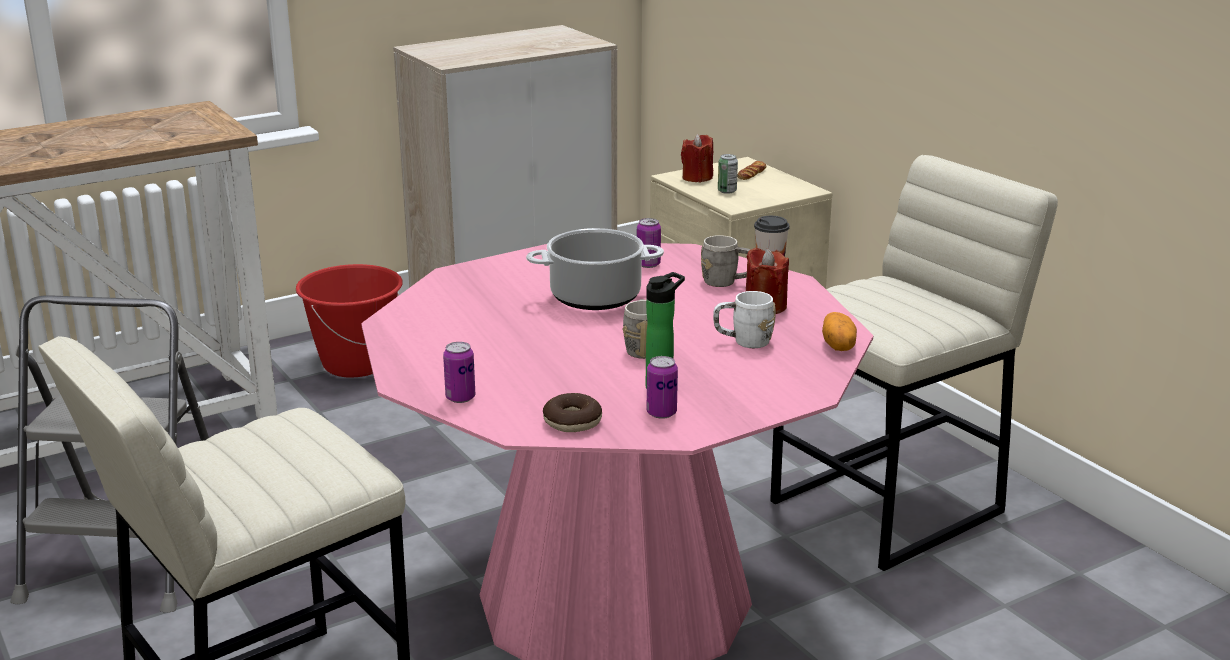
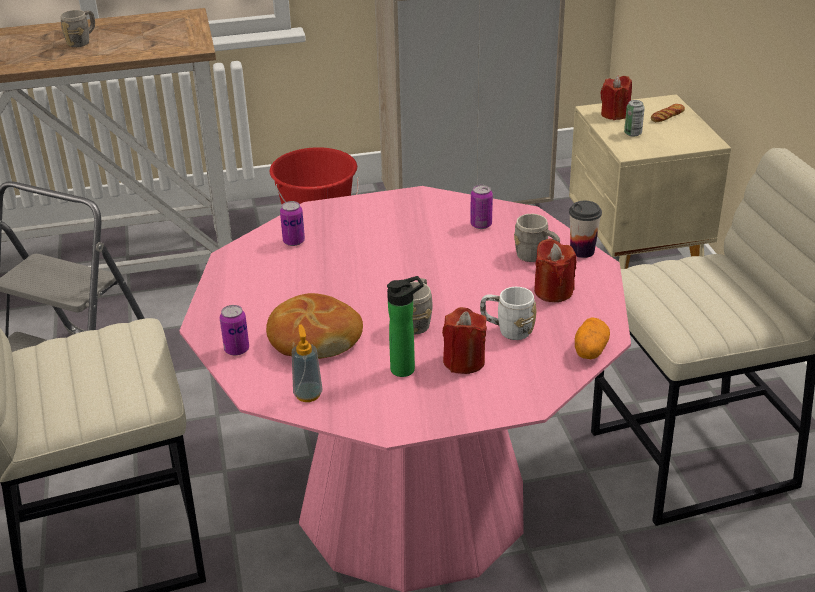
camera: 20 degrees right, 10 degrees up
cooking pot [526,228,664,310] -> none
donut [543,393,602,432] -> soap dispenser [292,324,322,402]
can [647,356,678,419] -> can moved to [280,201,305,246]
none -> grey mug [61,10,95,47]
none -> bread [266,293,363,359]
none -> red candle [442,307,487,374]

